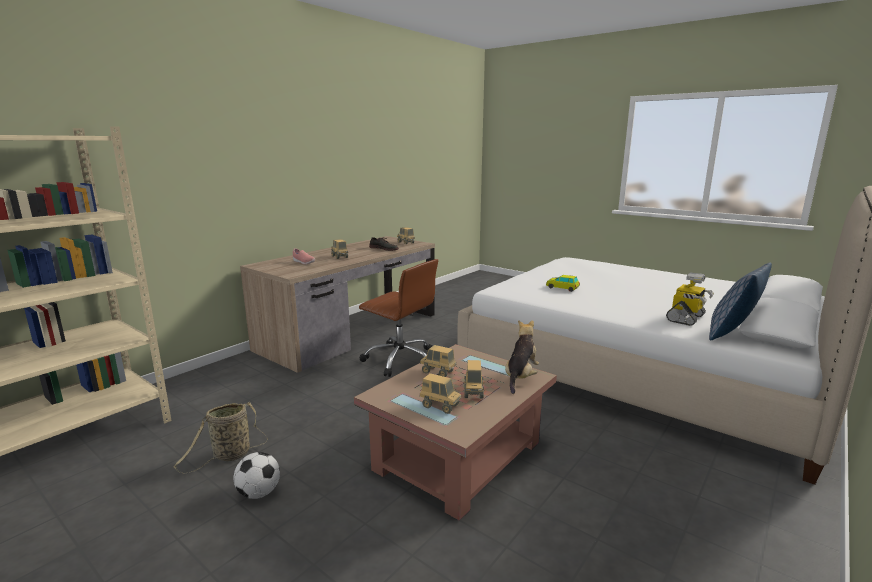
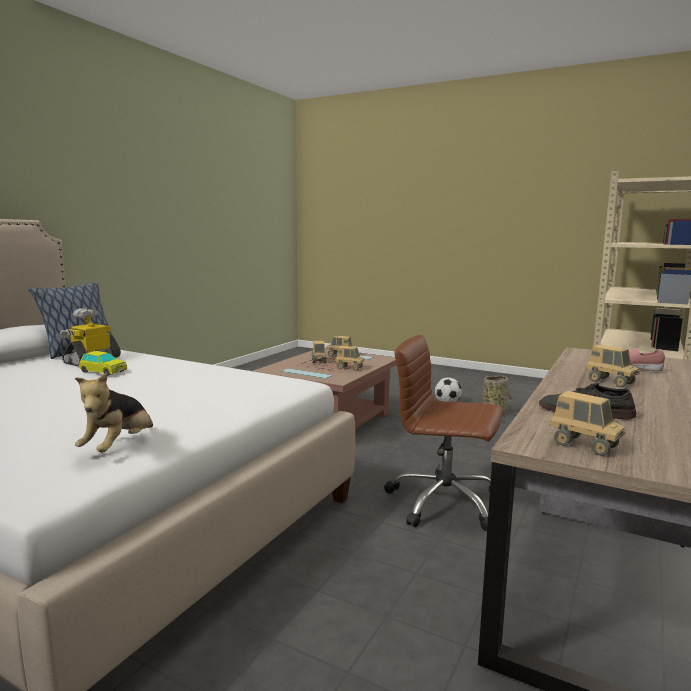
camera: 170 degrees right, 5 degrees down
plush toy [505,320,539,394] -> plush toy moved to [75,372,153,453]
toy car [546,275,580,292] -> toy car moved to [79,351,127,376]

